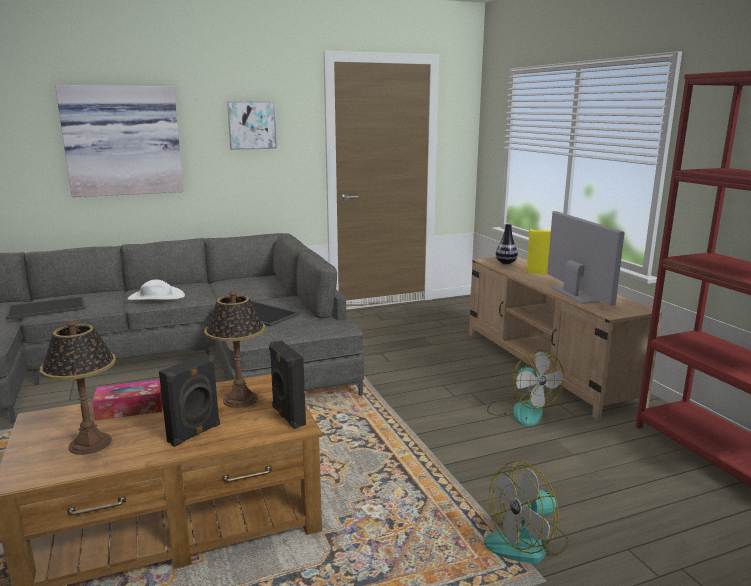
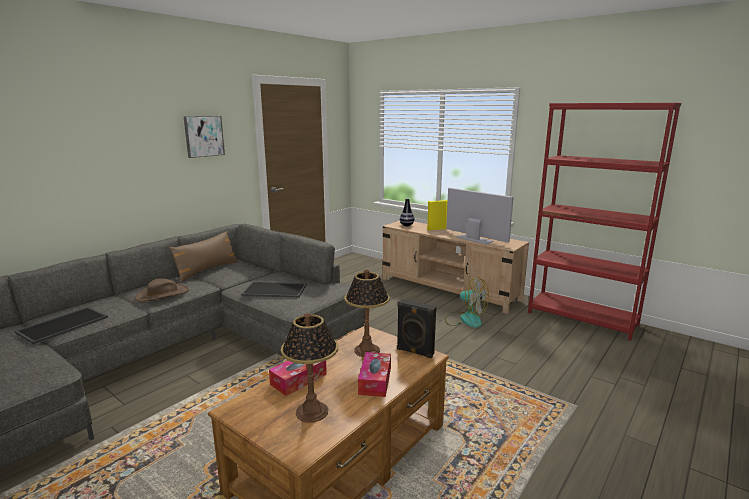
camera: 30 degrees left, 0 degrees up
picture [55,85,184,197] -> none
white hat [127,279,185,300] -> brown hat [135,278,189,302]
black speaker [159,354,220,447] -> tissue box [358,352,391,397]
fan [484,461,569,564] -> none
none -> brown pillow [169,231,238,282]

